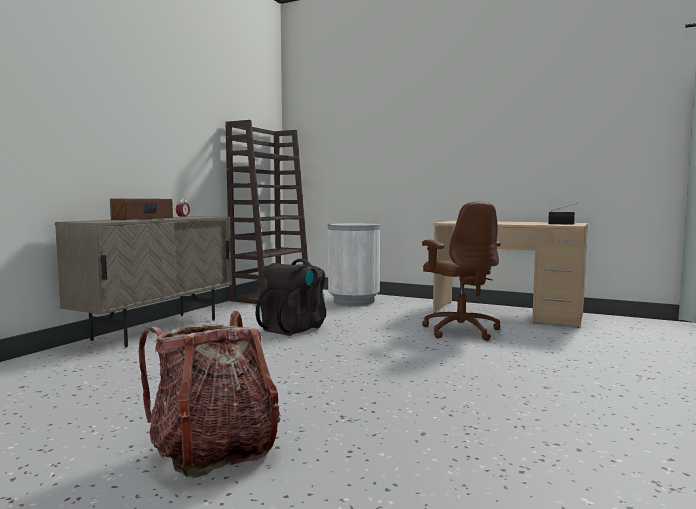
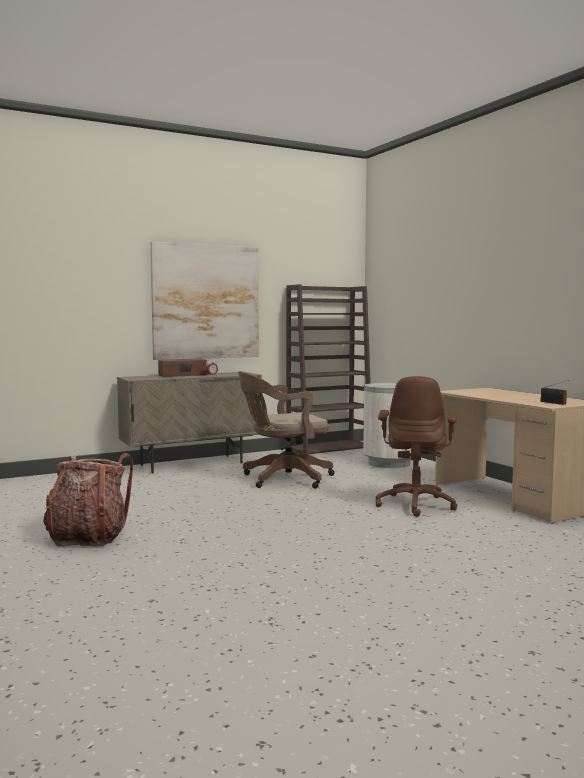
camera: 35 degrees right, 0 degrees up
black backpack [255,259,326,336] -> brown office chair [238,371,335,489]
none -> picture [150,242,259,360]

